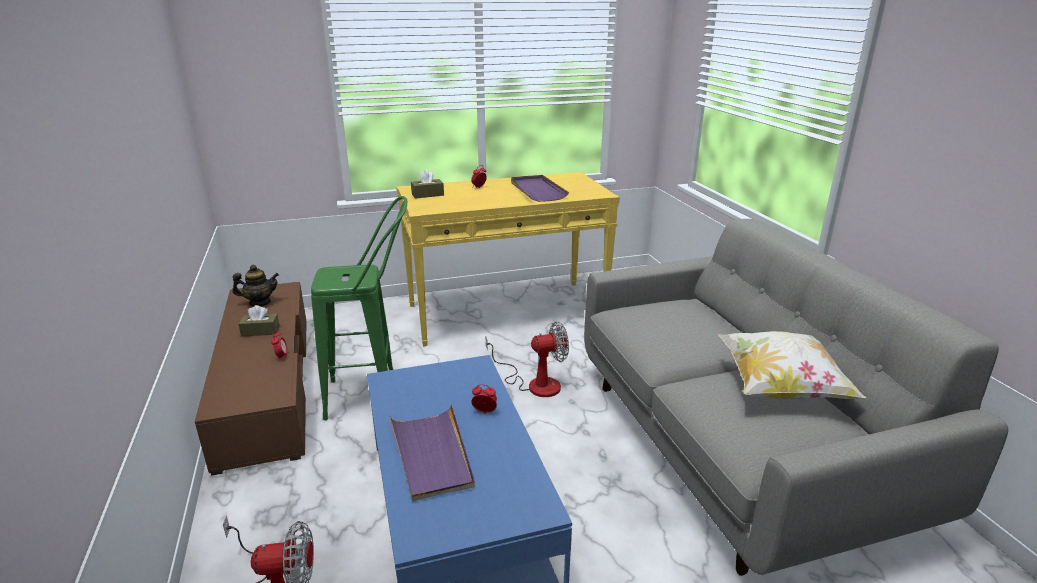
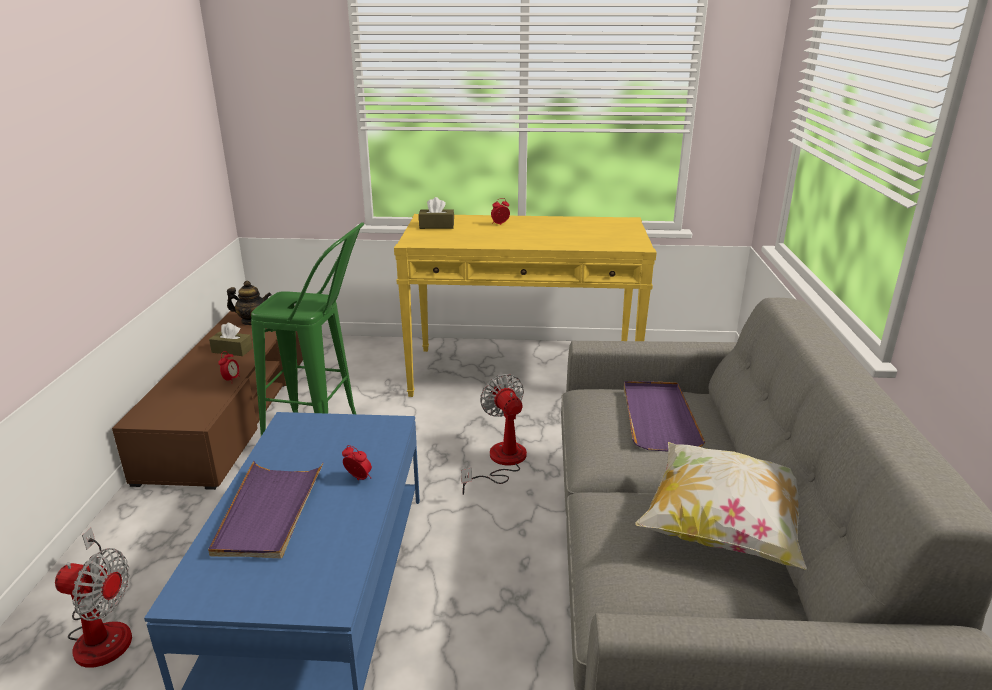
camera: 20 degrees right, 0 degrees up
fan [486,322,569,397] -> fan turned 120 degrees counterclockwise [461,374,527,495]
purple tray [511,175,569,202] -> purple tray moved to [624,381,705,452]

